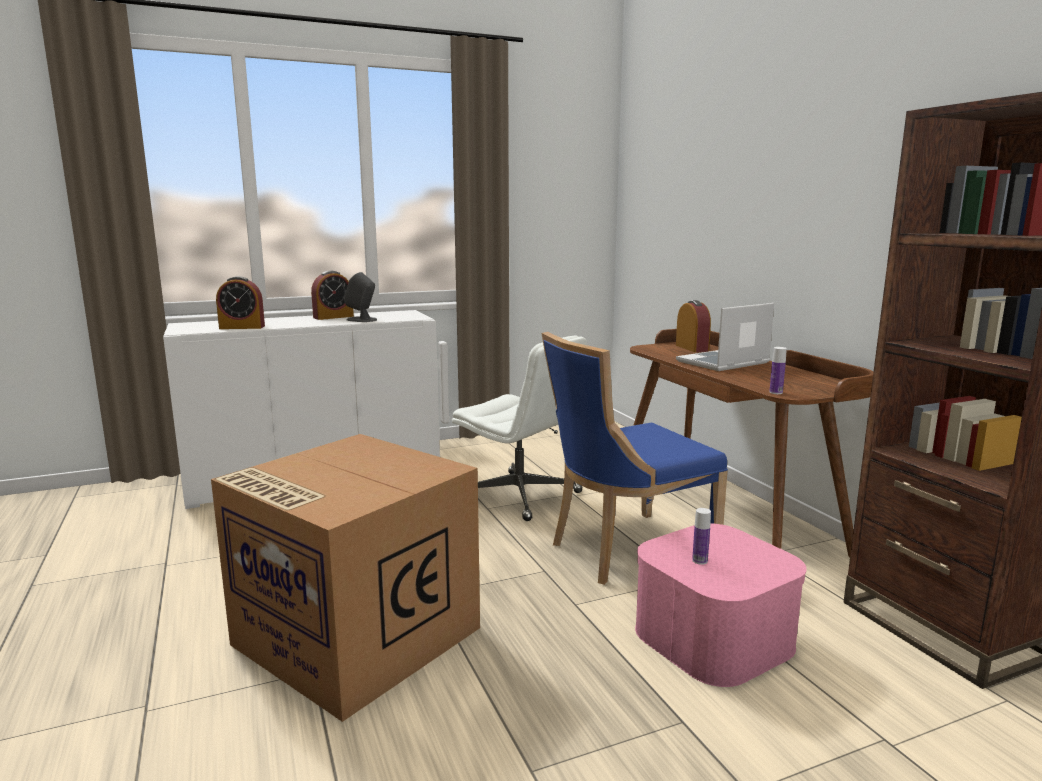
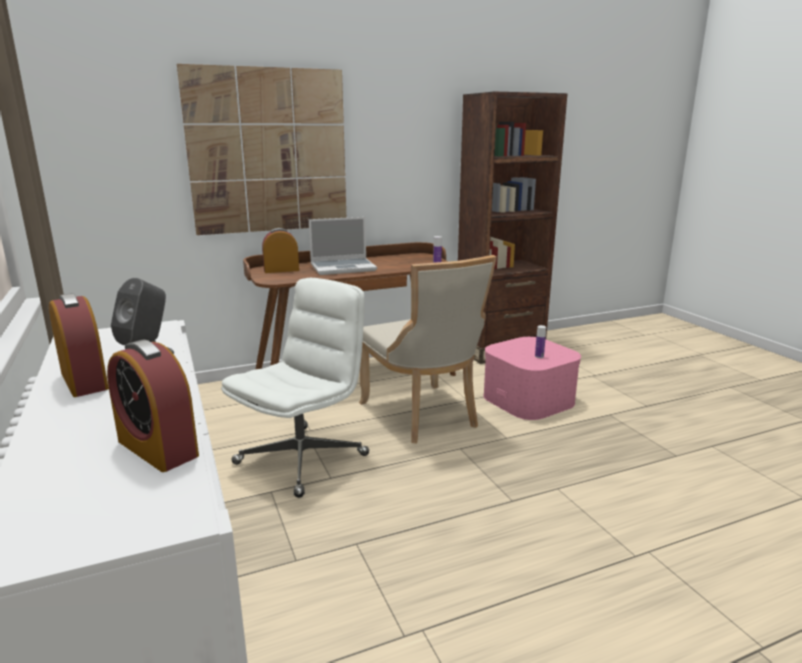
camera: 90 degrees left, 5 degrees up
cardboard box [211,434,480,722] -> none
alarm clock [216,276,265,329] -> alarm clock turned 135 degrees clockwise [107,340,199,472]
blue chair [542,332,728,585] -> beige chair [359,255,497,443]
laptop [676,303,774,371] -> laptop turned 75 degrees counterclockwise [309,217,377,275]
none -> picture [177,64,346,235]

